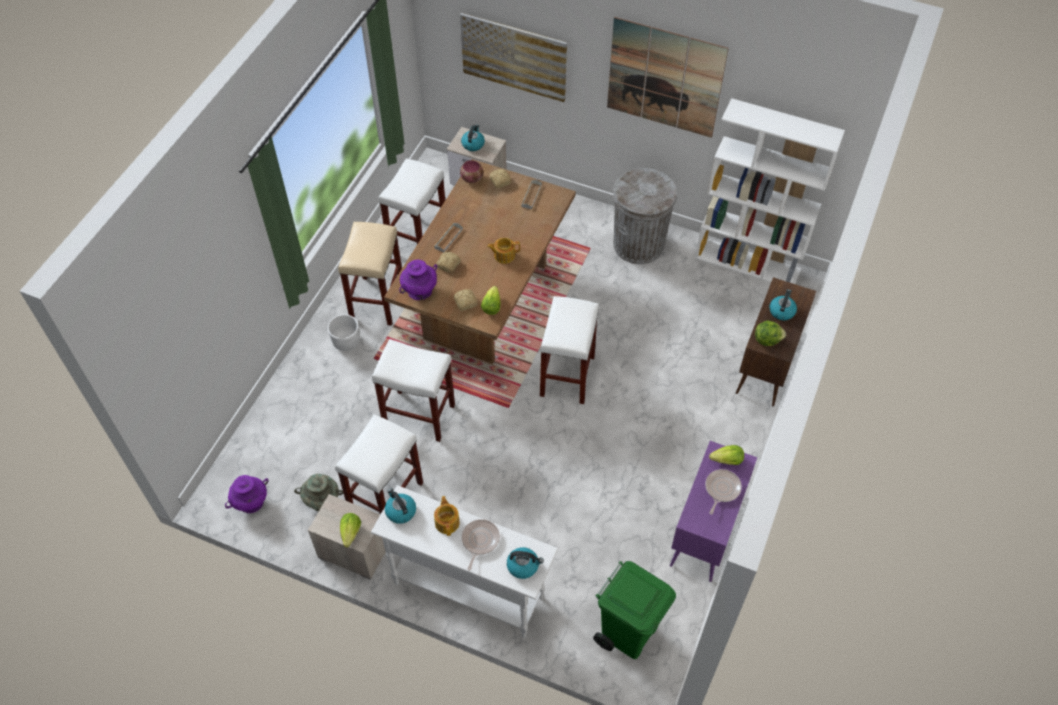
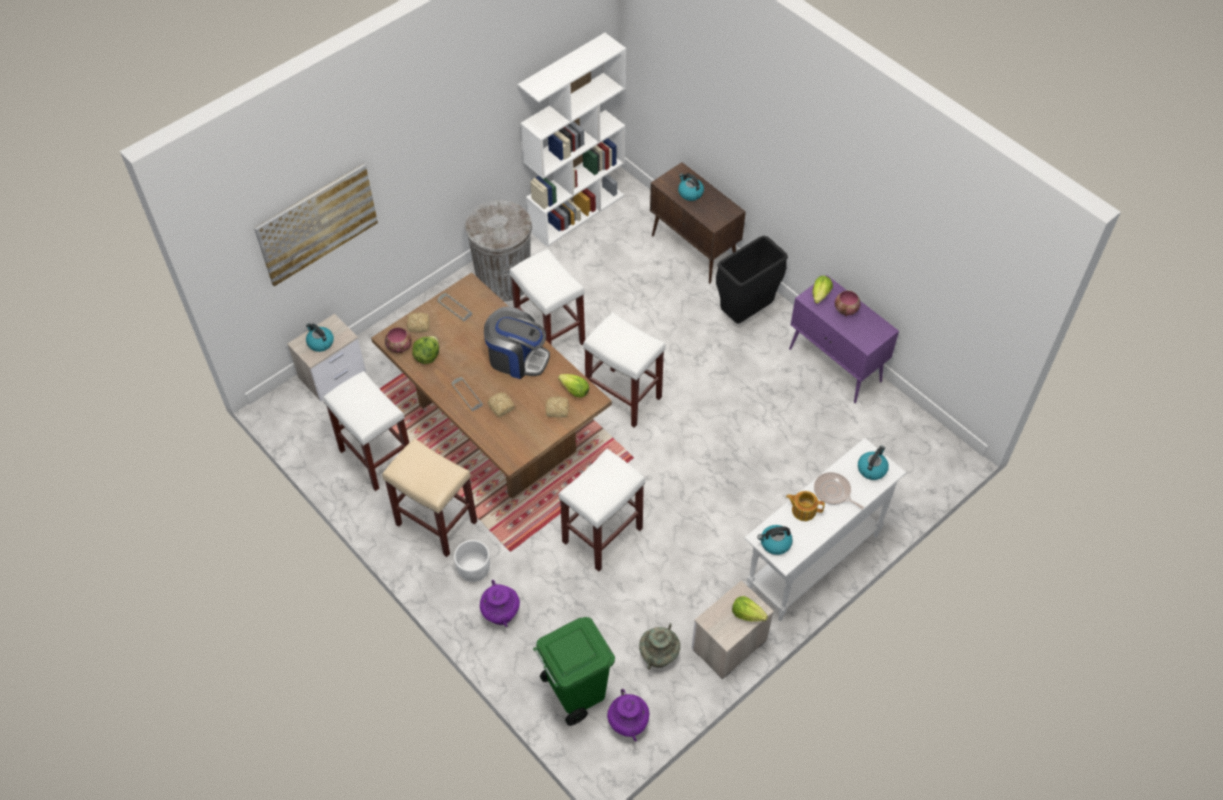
camera: 65 degrees left, 0 degrees up
white stool [335,414,423,515] -> white stool moved to [510,249,585,345]
purple vase [399,260,437,300] -> purple vase moved to [480,580,520,627]
teapot [487,238,520,264] -> coffee machine [484,307,550,379]
green trash can [593,561,676,659] -> green trash can moved to [533,617,615,726]
picture [607,17,729,138] -> none
frying pan [705,469,742,514] -> bowl [835,291,860,316]
lettuce [755,320,786,346] -> lettuce moved to [412,336,439,364]
none -> black trash can [716,236,788,324]

